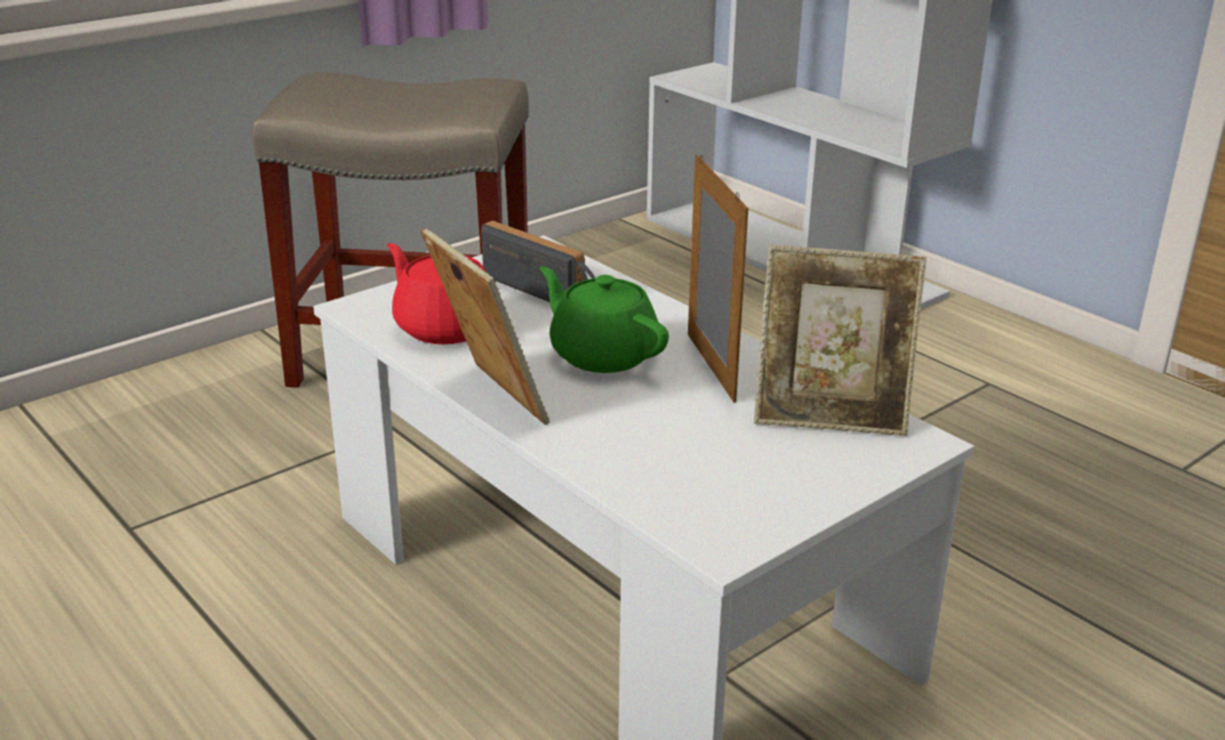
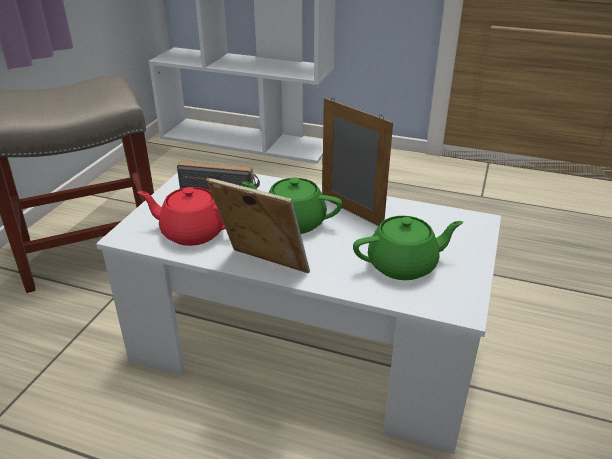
camera: 30 degrees left, 5 degrees up
picture frame [754,244,926,436] -> none
none -> green teapot [353,216,463,280]

